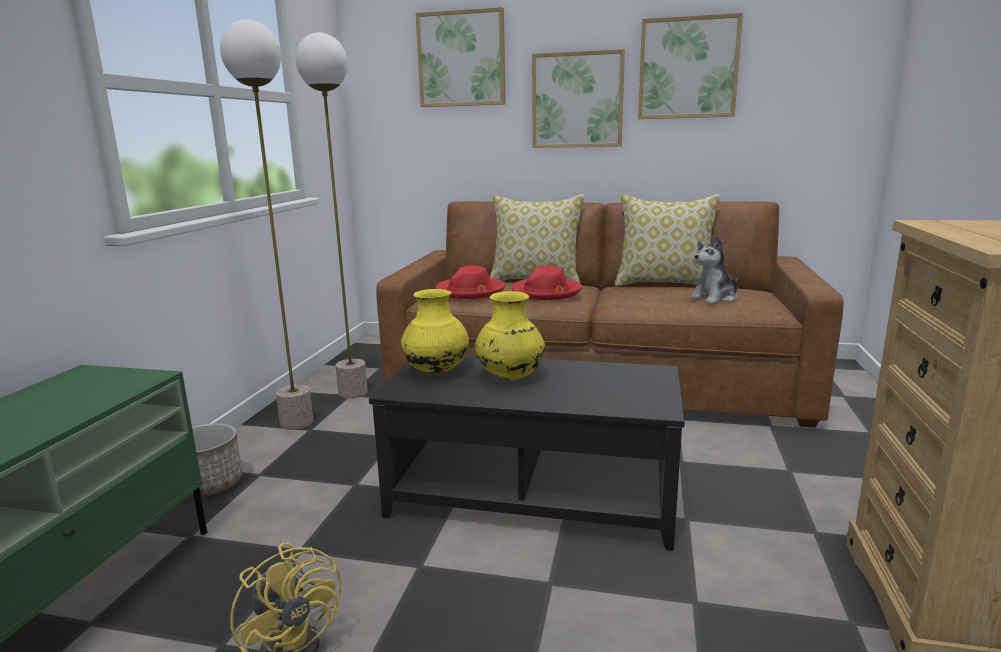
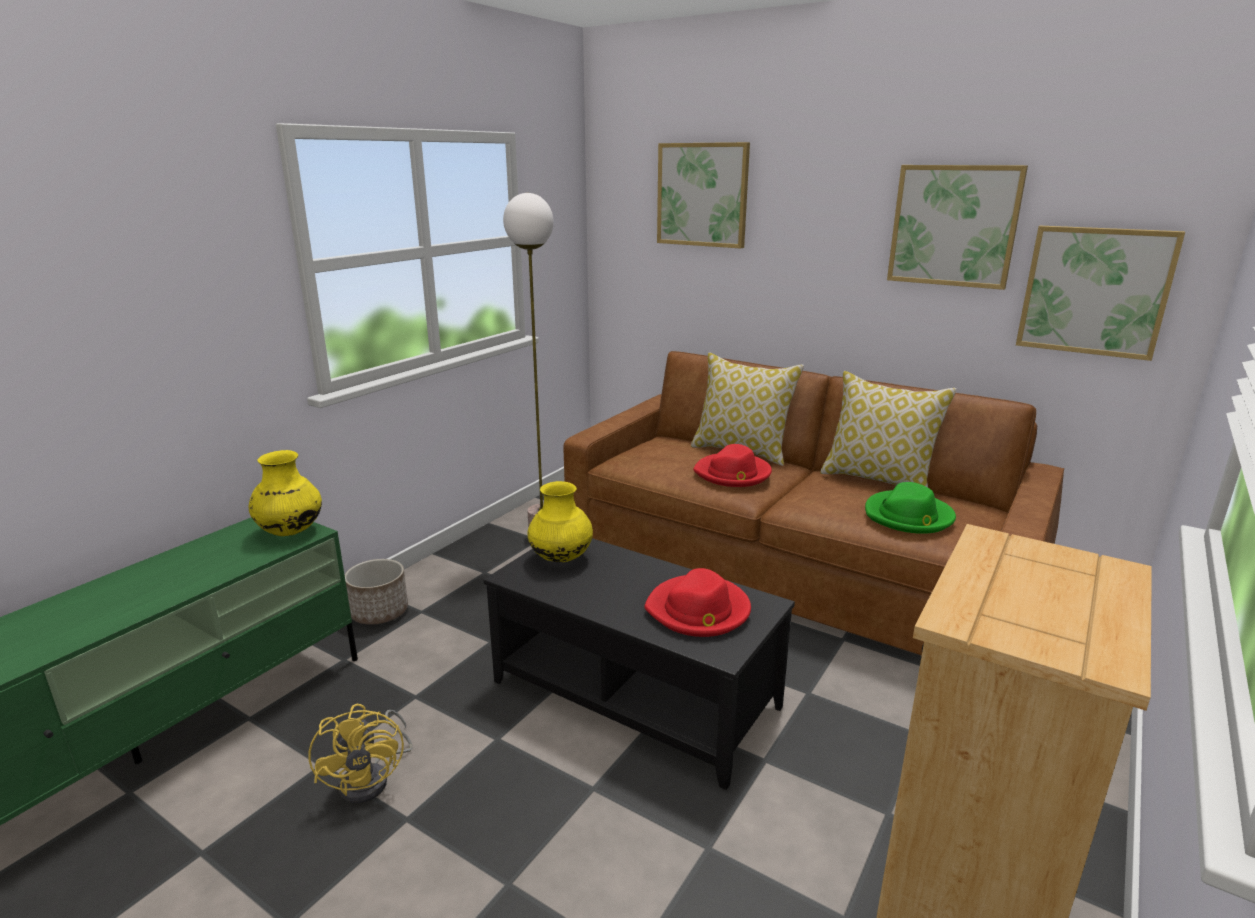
camera: 20 degrees right, 5 degrees up
floor lamp [220,19,313,430] -> none
red hat [435,265,505,299] -> red hat moved to [644,568,751,637]
yellow vase [475,291,545,380] -> yellow vase moved to [249,450,322,536]
picture [532,49,625,148] -> picture moved to [1016,226,1185,361]
plush toy [689,236,739,304] -> green hat [865,482,956,534]

